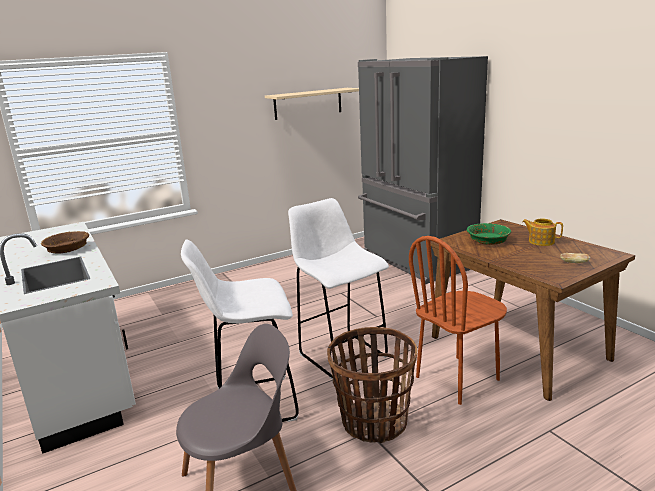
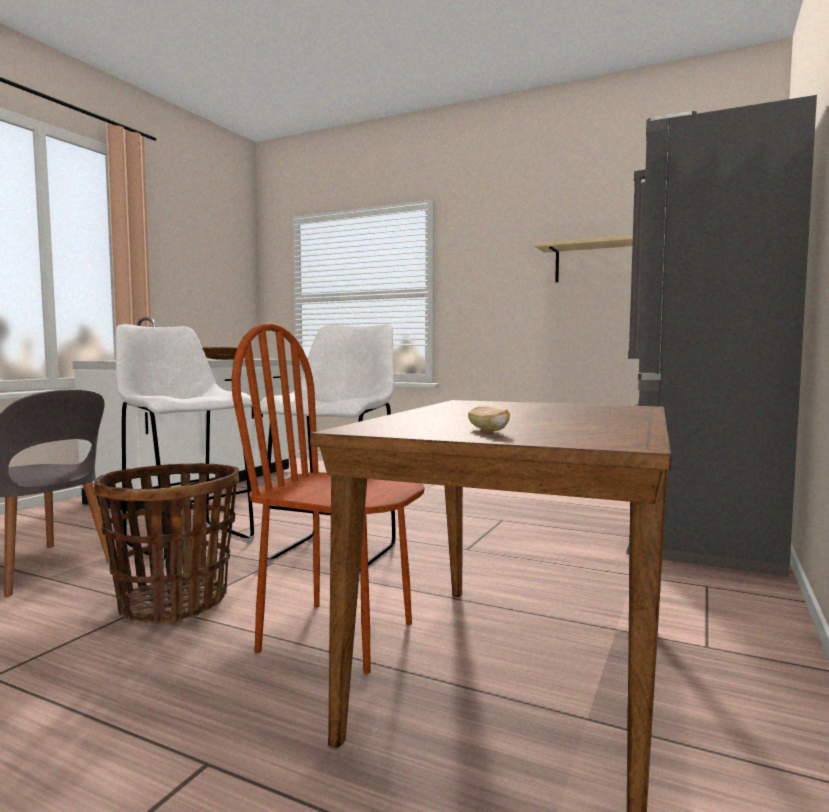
camera: 55 degrees right, 15 degrees down
green bowl [467,223,511,245] -> none
teapot [522,219,563,246] -> none

